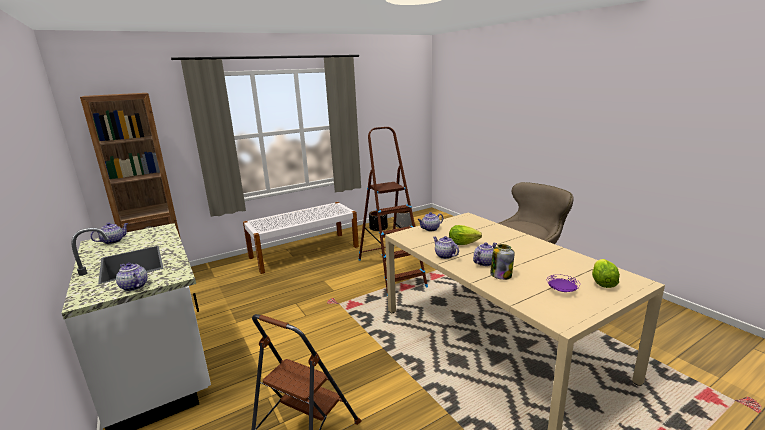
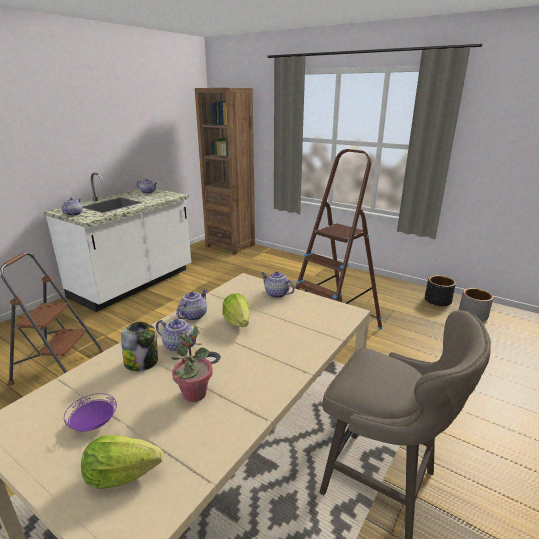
camera: 65 degrees right, 5 degrees up
white bench [243,202,359,274] -> none
none -> potted plant [170,325,213,402]

